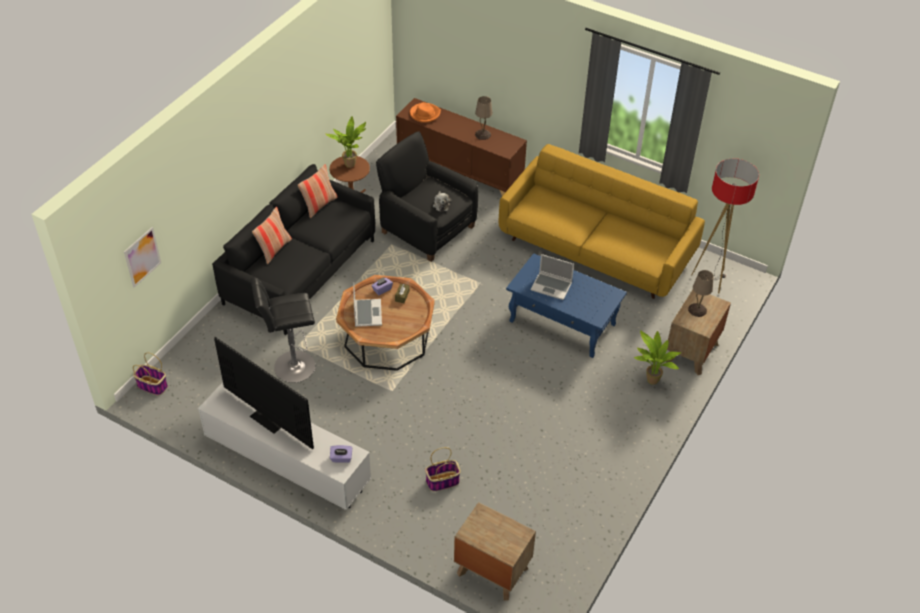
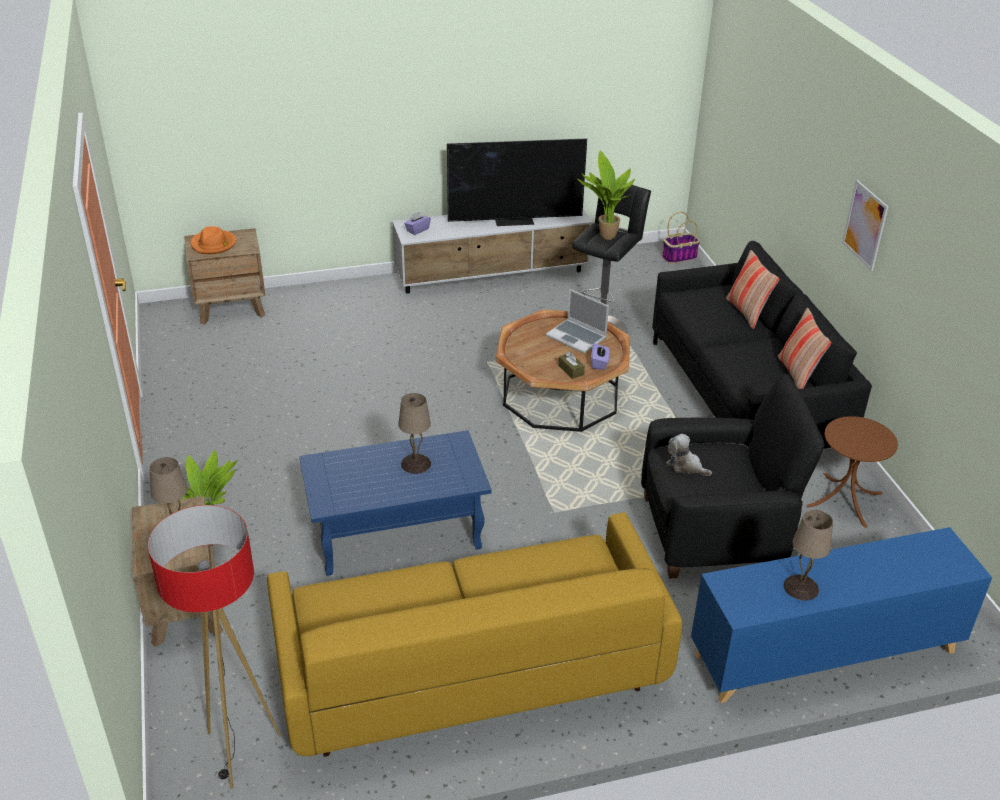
camera: 135 degrees right, 10 degrees down
picture [124,227,161,287] -> picture moved to [842,180,888,271]
potted plant [325,116,366,168] -> potted plant moved to [578,150,635,240]
brown cabinet [396,98,527,196] -> blue cabinet [691,527,992,703]
orange hat [410,102,441,123] -> orange hat moved to [191,226,236,254]
basket [425,447,461,491] -> none
laptop [531,254,574,300] -> beige table lamp [398,393,431,474]

